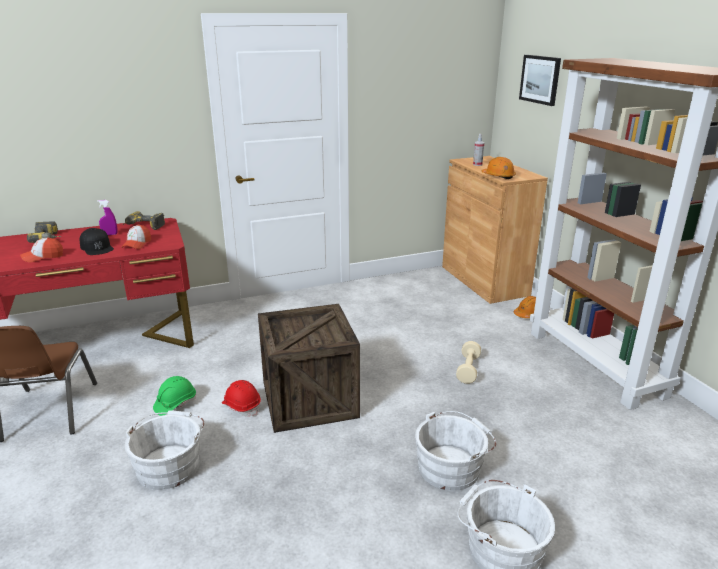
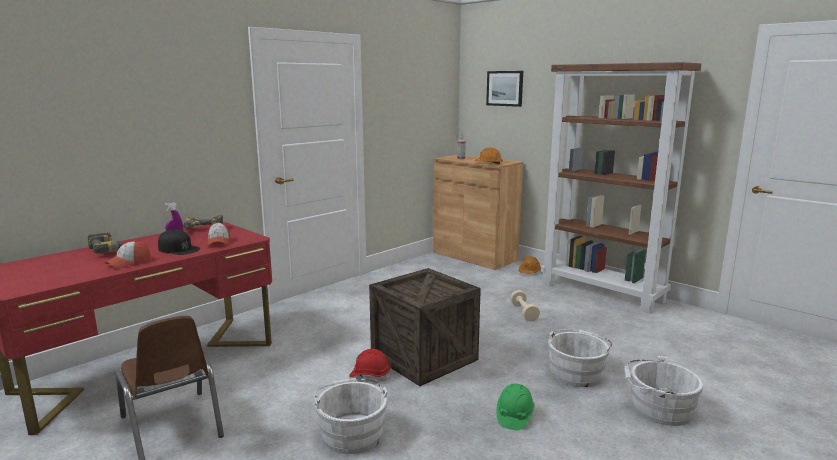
camera: 25 degrees left, 10 degrees down
green hard hat [153,376,196,416] -> green hard hat moved to [497,383,535,430]

